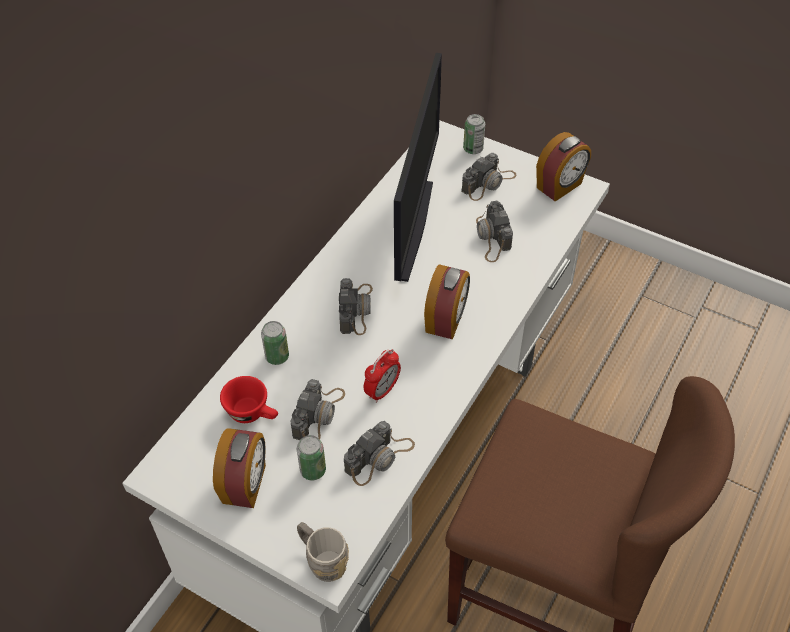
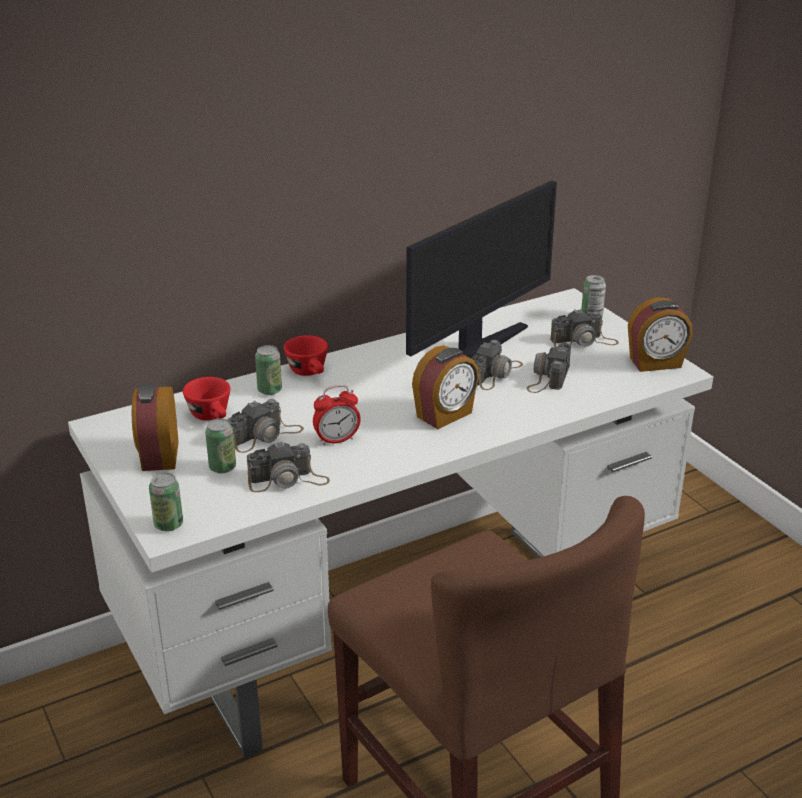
camera: 30 degrees right, 20 degrees down
alarm clock [213,428,266,508] -> alarm clock turned 135 degrees clockwise [132,384,179,471]
grey mug [297,522,349,582] -> can [149,473,183,531]
camera [339,278,373,335] -> camera moved to [471,340,523,390]
none -> red cup [284,335,328,376]

